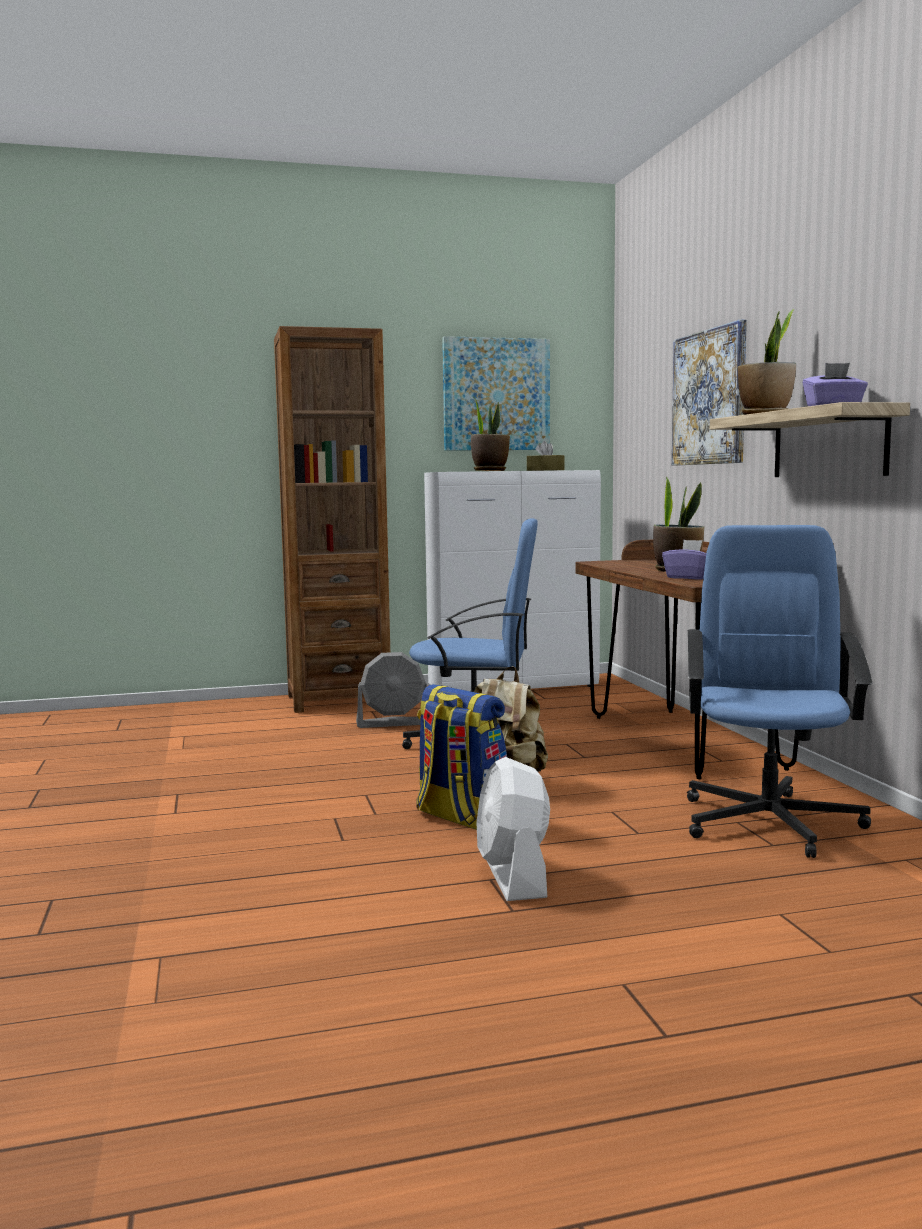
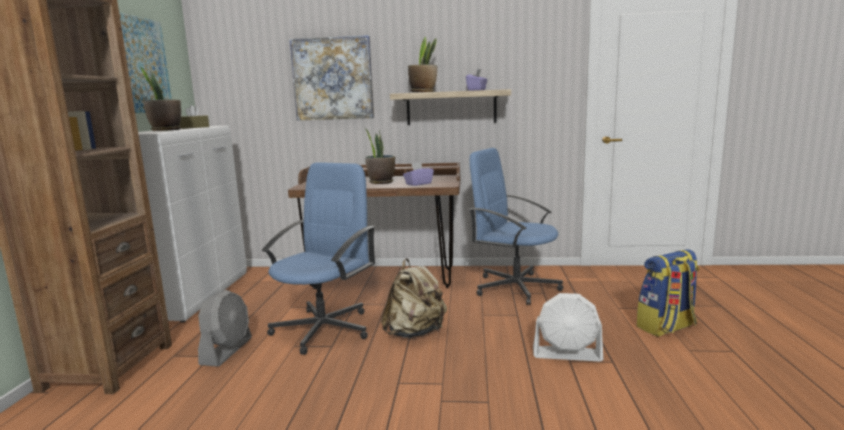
camera: 70 degrees left, 5 degrees up
backpack [417,684,507,830] -> backpack moved to [636,249,699,337]

